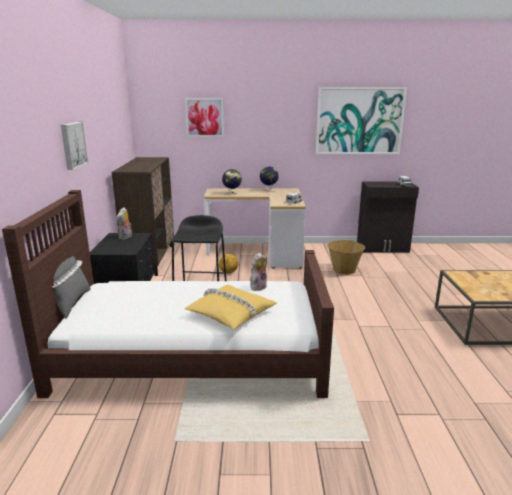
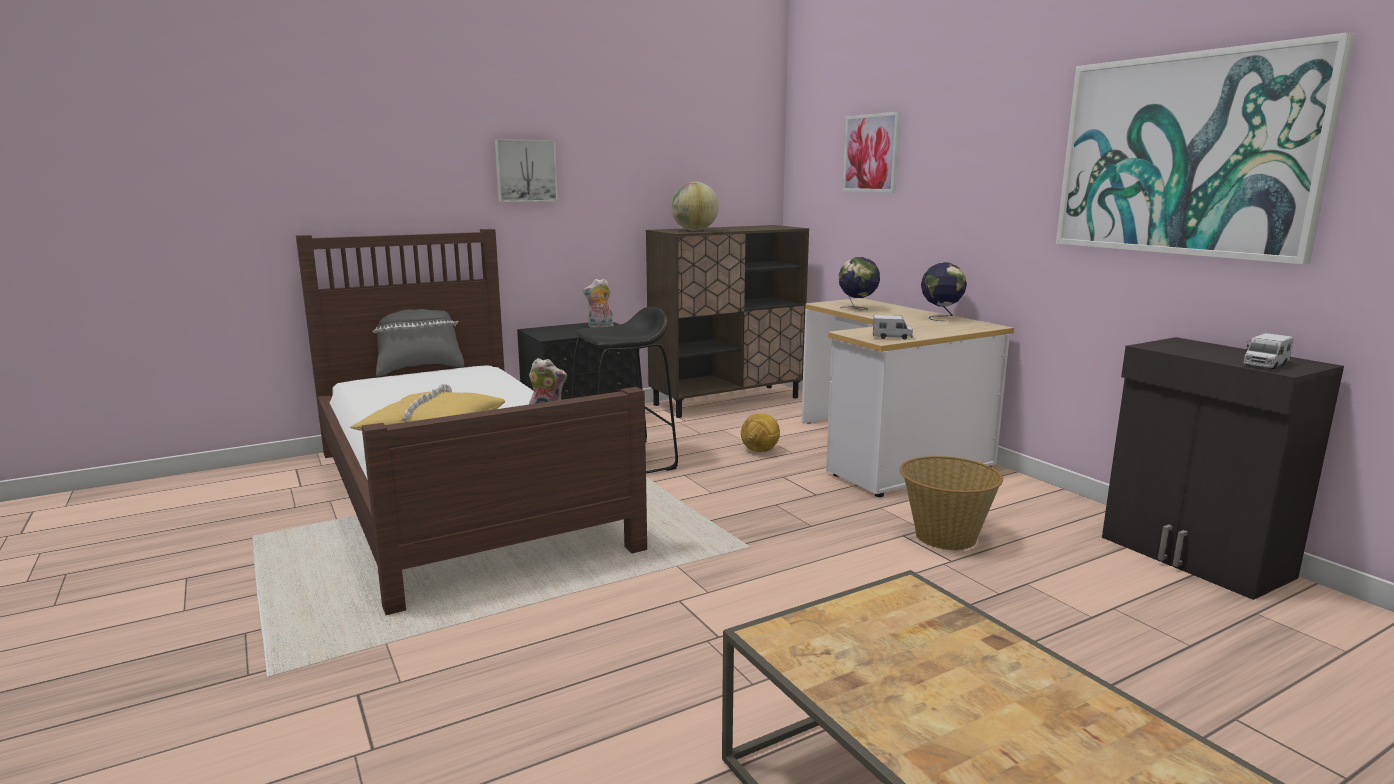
camera: 60 degrees right, 5 degrees down
none -> globe [671,182,719,231]

